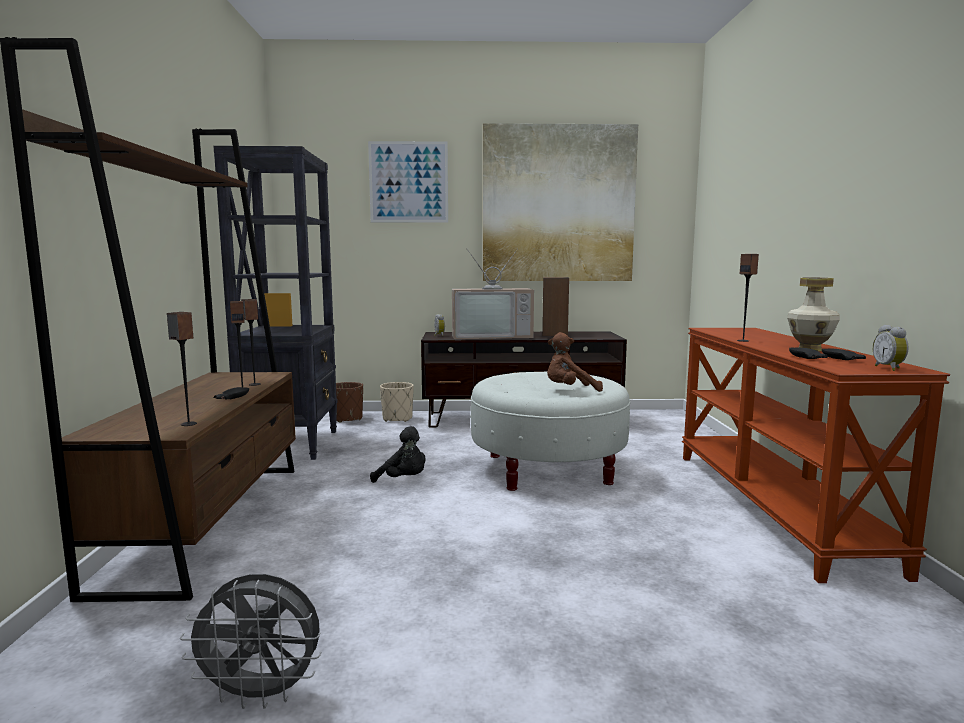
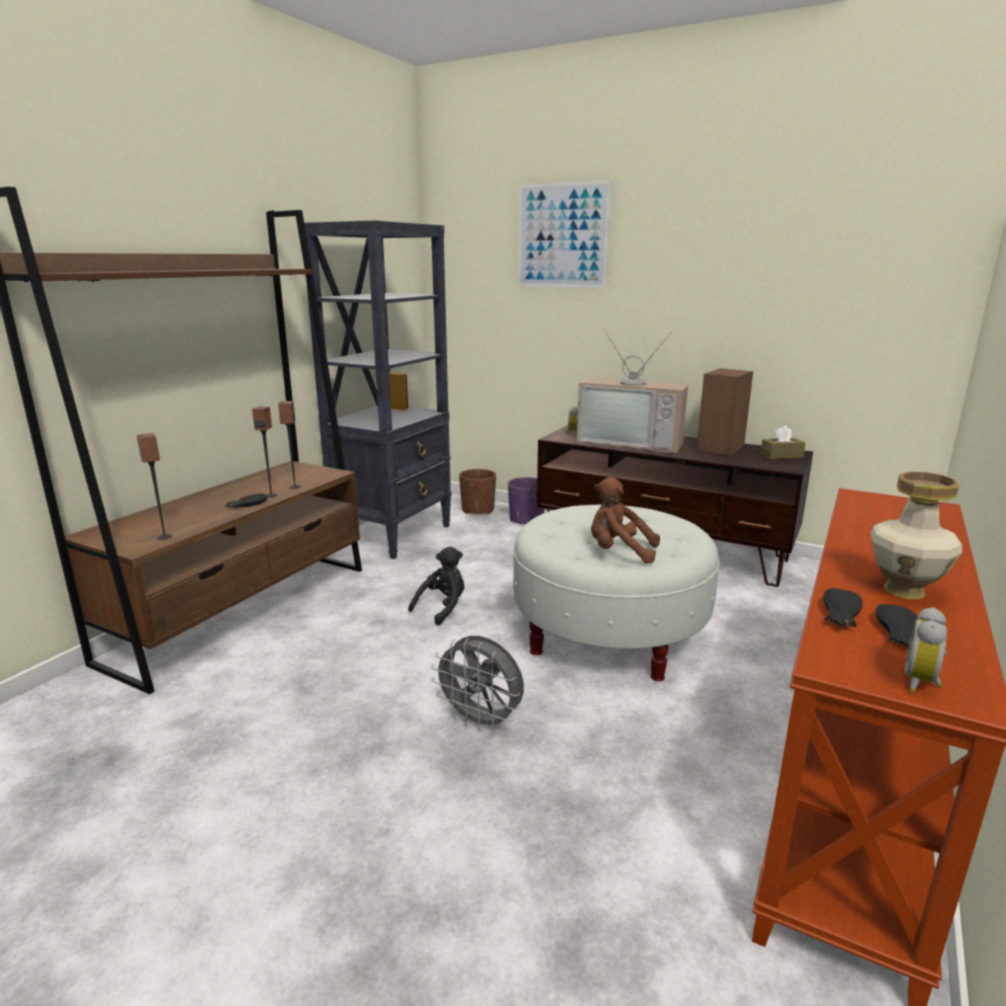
camera: 30 degrees right, 10 degrees up
grey fan [180,574,322,709] -> grey fan moved to [431,636,524,732]
black plush toy [370,426,426,483] -> black plush toy turned 105 degrees counterclockwise [408,547,465,625]
beige planter [380,382,414,422] -> purple planter [508,477,544,524]
picture [483,123,638,281] -> none
speaker [737,254,759,342] -> none
none -> brown tissue box [760,425,806,459]

